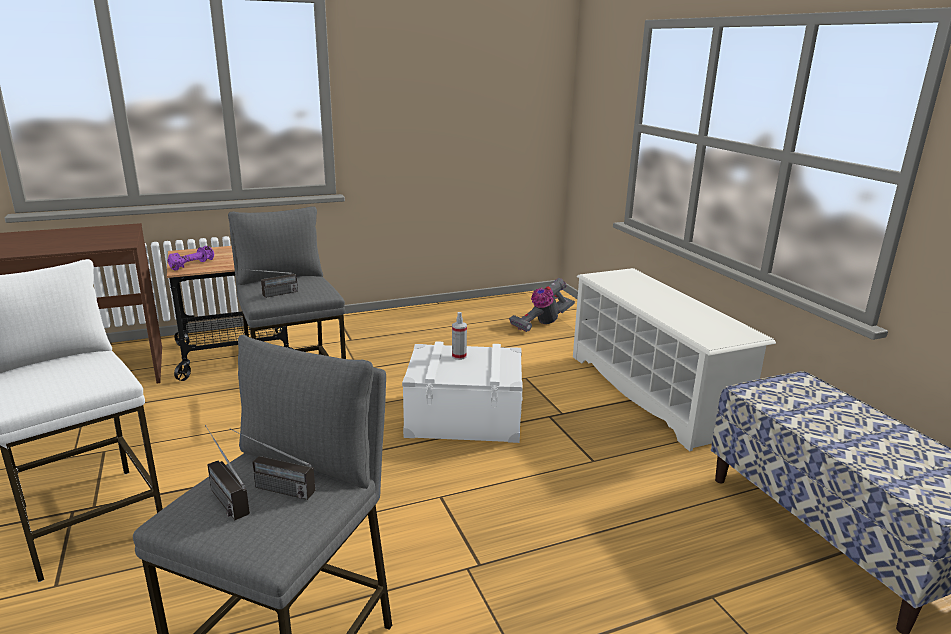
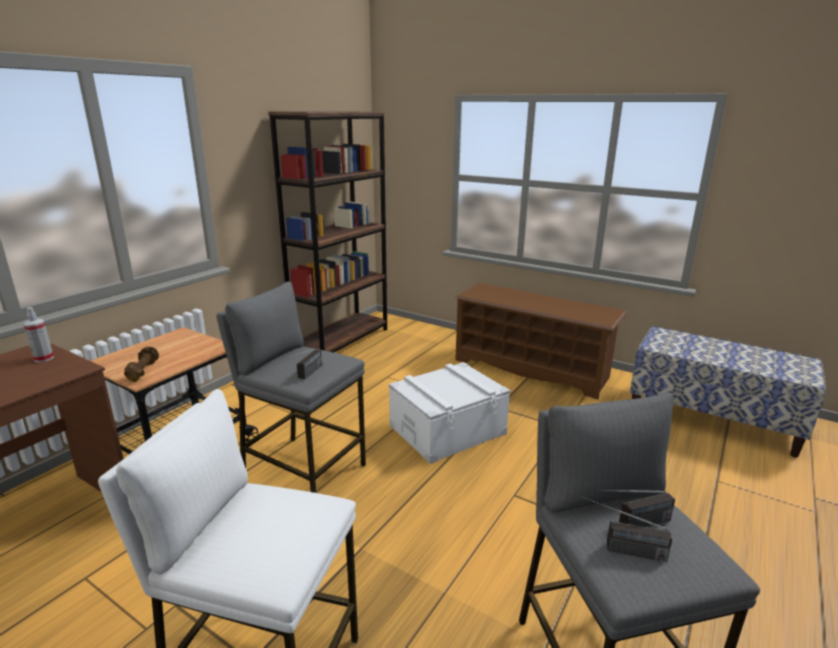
camera: 35 degrees left, 0 degrees up
purple dumbbell [167,246,214,270] -> brown dumbbell [124,347,159,382]
spray bottle [452,312,467,360] -> spray bottle moved to [23,307,54,363]
vacuum cleaner [509,278,575,332] -> none
white shoe rack [573,268,776,451] -> brown shoe rack [454,283,627,399]
none -> brown bookcase [269,112,387,353]

